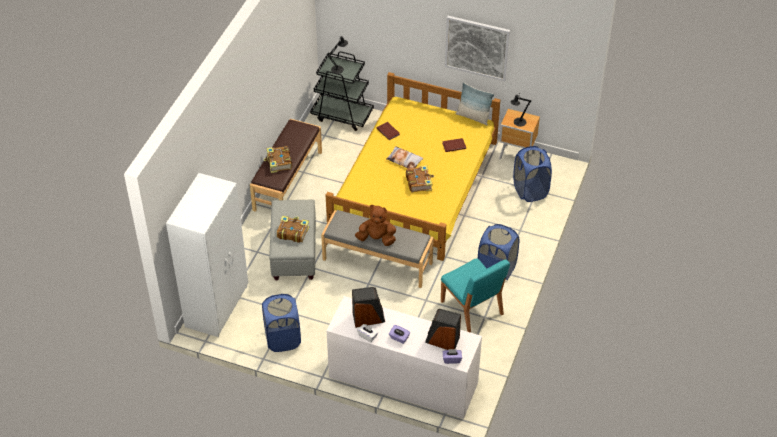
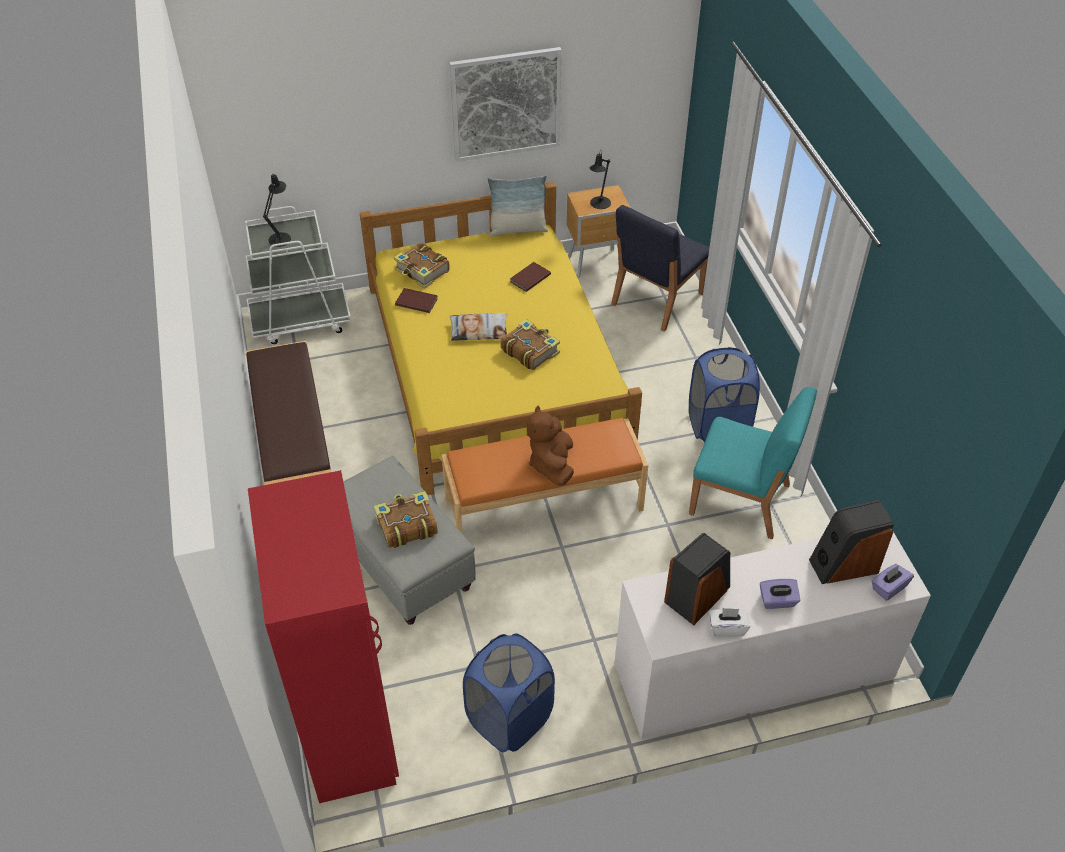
camera: 35 degrees left, 0 degrees up
white wardrobe [166,173,248,337] -> red wardrobe [248,470,399,803]
book [264,146,292,173] -> book moved to [394,243,450,289]
black cart [310,51,374,131] -> white cart [245,206,351,344]
grey bench [321,210,434,288] -> orange bench [442,418,648,533]
brown plush toy [355,205,396,246] -> brown plush toy turned 60 degrees counterclockwise [527,406,574,486]
blue laundry basket [513,146,552,202] -> blue chair [611,205,709,332]

